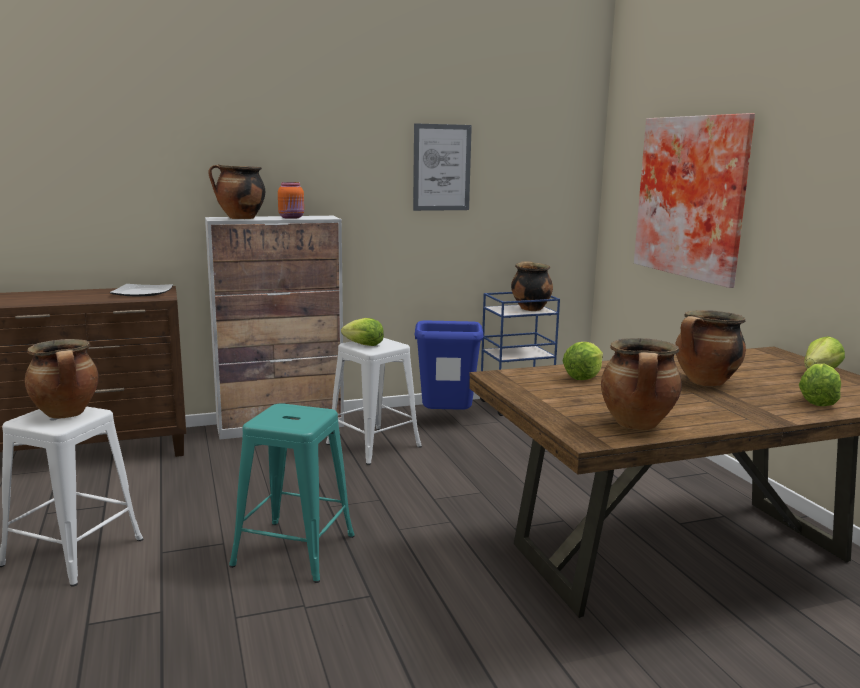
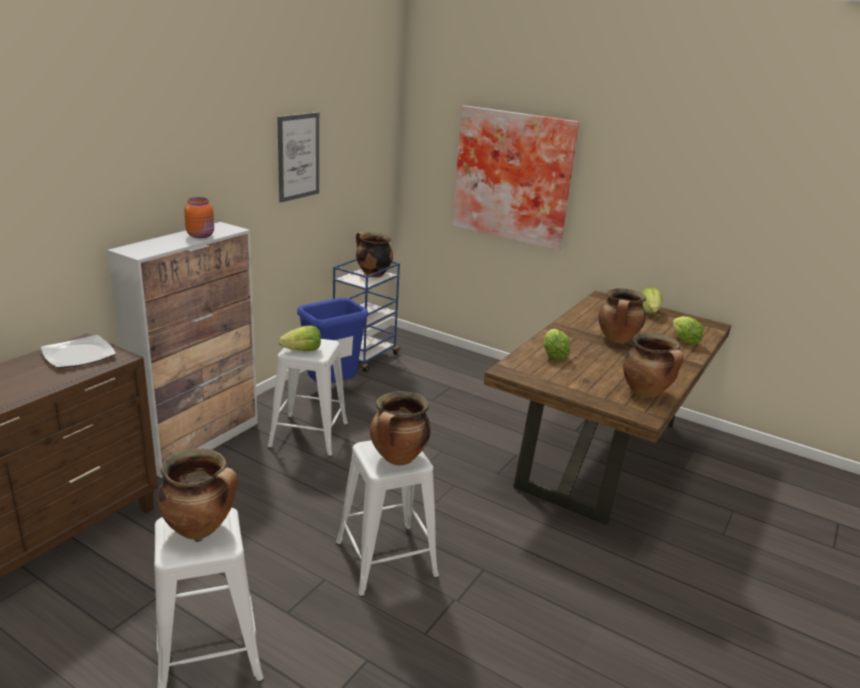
camera: 40 degrees left, 10 degrees up
cooking pot [208,164,265,219] -> cooking pot moved to [370,391,431,466]
turquoise stool [229,403,355,583] -> white stool [336,440,439,597]

